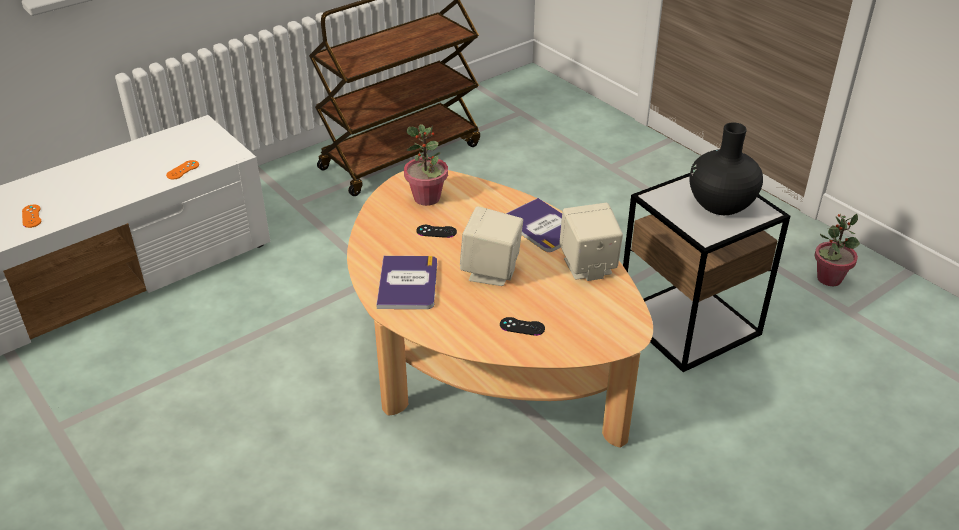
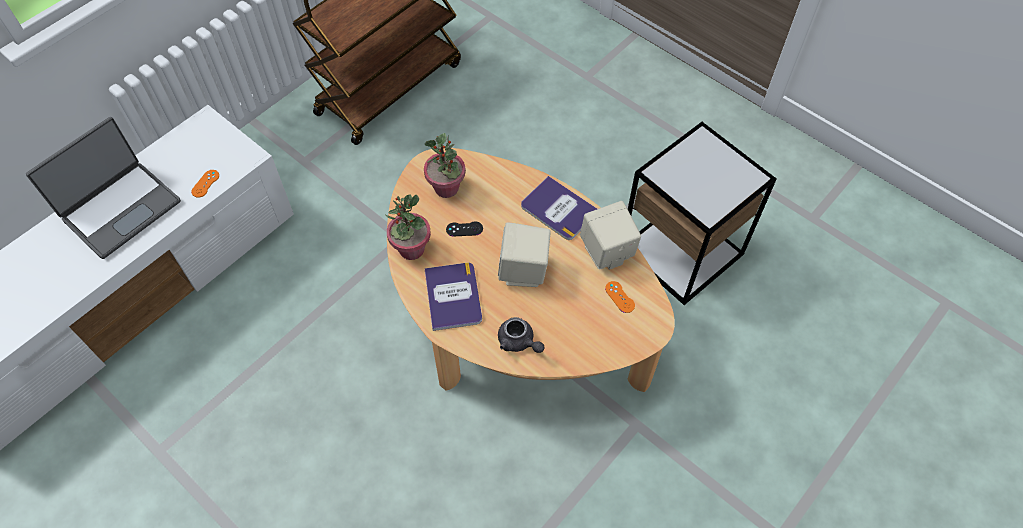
camera: 10 degrees left, 20 degrees up
orange game controller [22,205,41,228] -> orange game controller moved to [605,281,635,313]
black game controller [500,317,545,336] -> none
black vase [689,122,763,215] -> none
potted plant [814,214,860,286] -> potted plant moved to [386,194,431,260]
none -> laptop [26,117,181,259]
none -> grey teapot [498,317,545,353]

